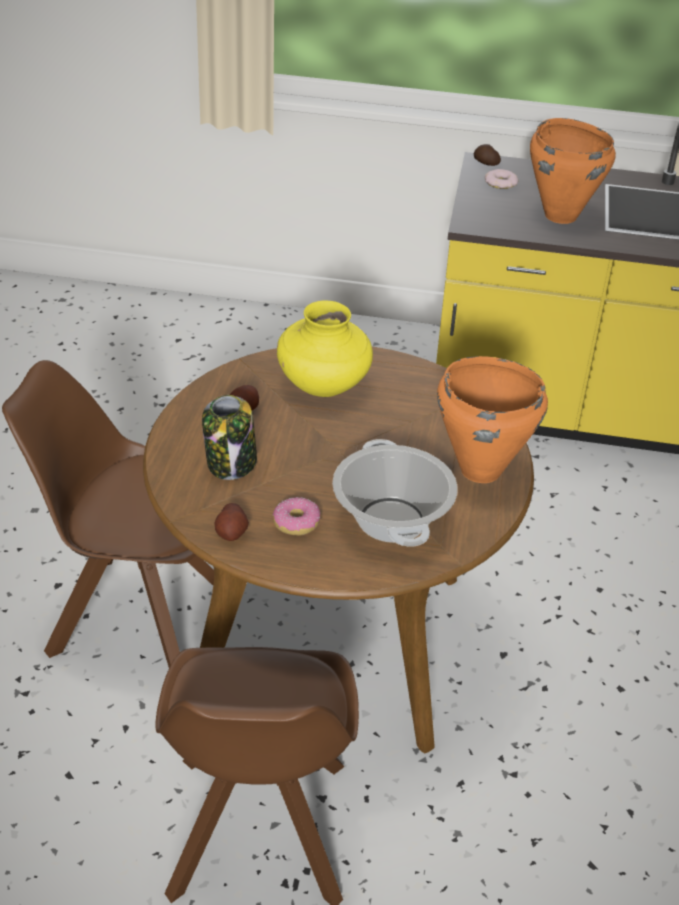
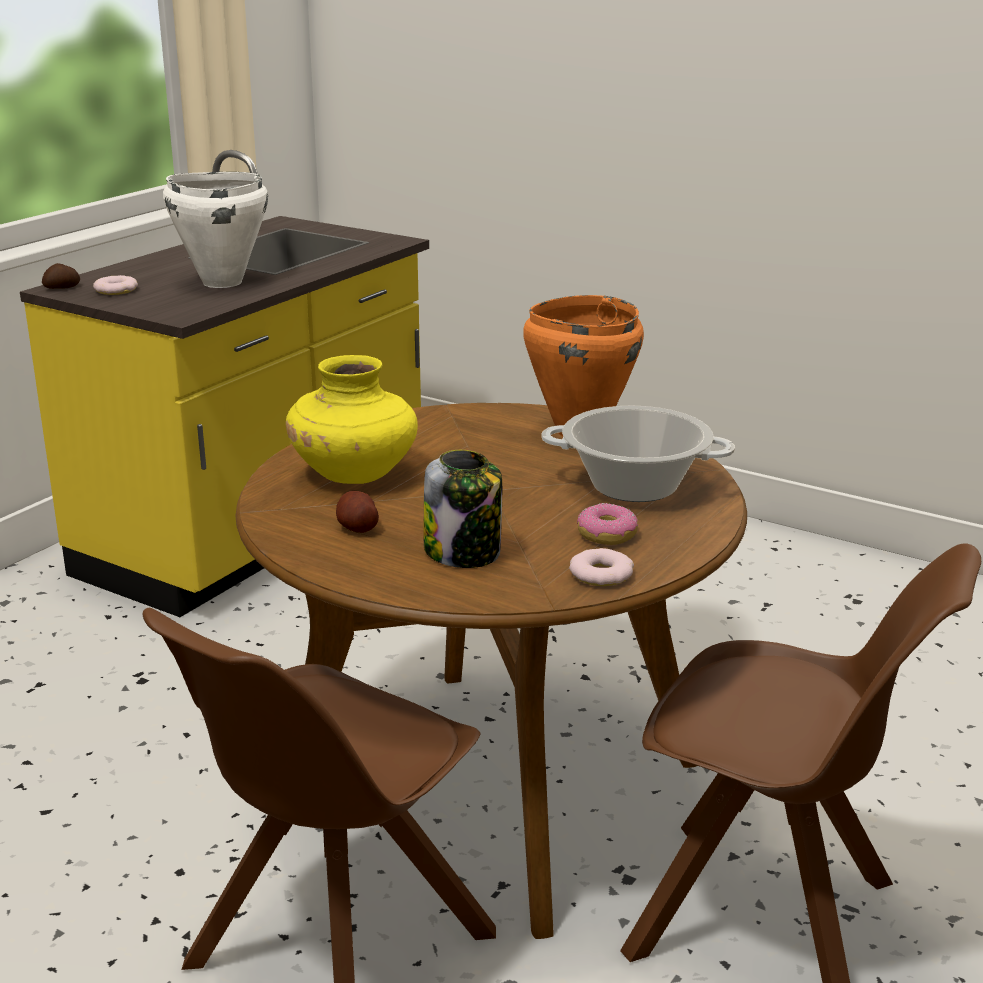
camera: 65 degrees left, 15 degrees down
potato [214,503,249,541] -> donut [569,548,634,586]
orange cooking pot [530,118,616,224] -> white cooking pot [163,172,268,288]

